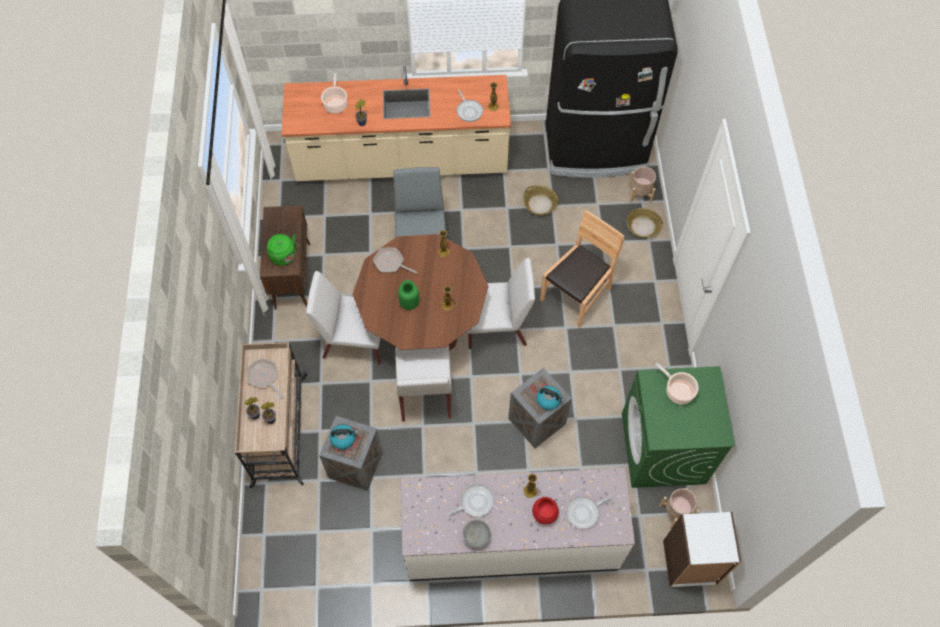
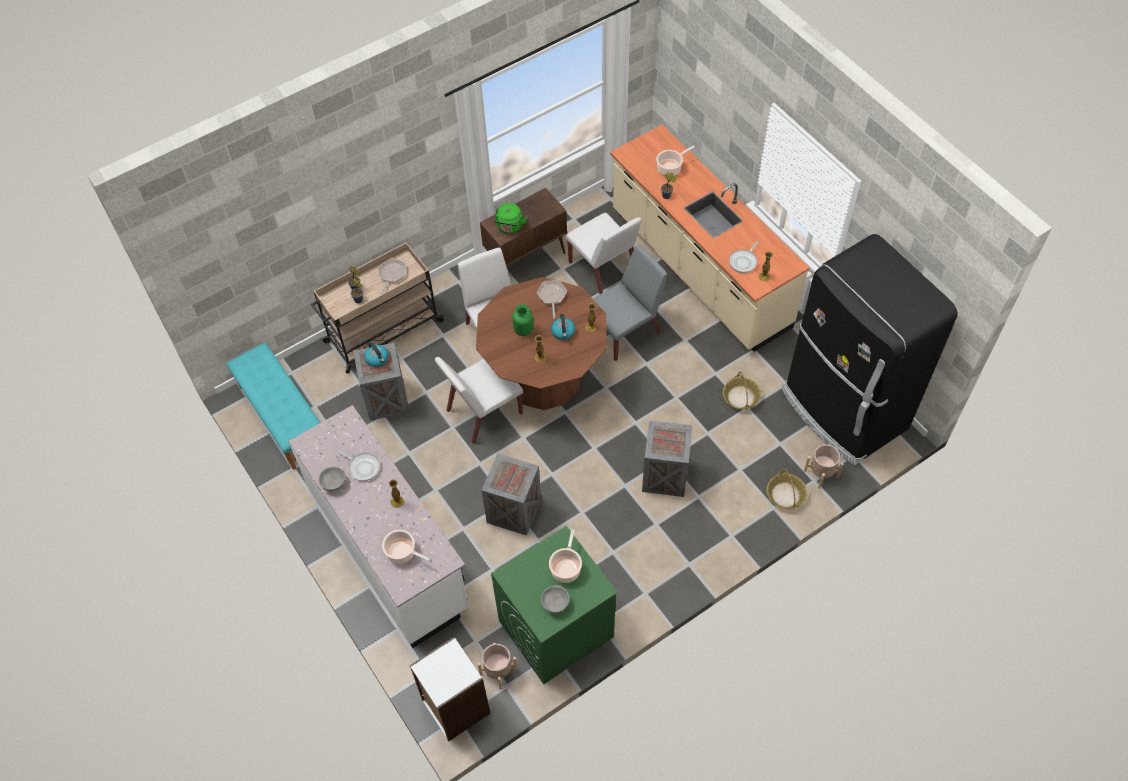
camera: 60 degrees right, 5 degrees down
white chair [467,258,535,349] -> white chair moved to [566,213,642,294]
red bowl [532,497,559,525] -> none
kettle [536,386,565,410] -> kettle moved to [551,314,575,340]
brown chair [540,210,625,328] -> crate [642,420,693,497]
frying pan [566,495,612,529] -> cooking pot [382,530,430,564]
none -> turquoise bench [226,343,321,470]
none -> grey bowl [541,586,569,613]

